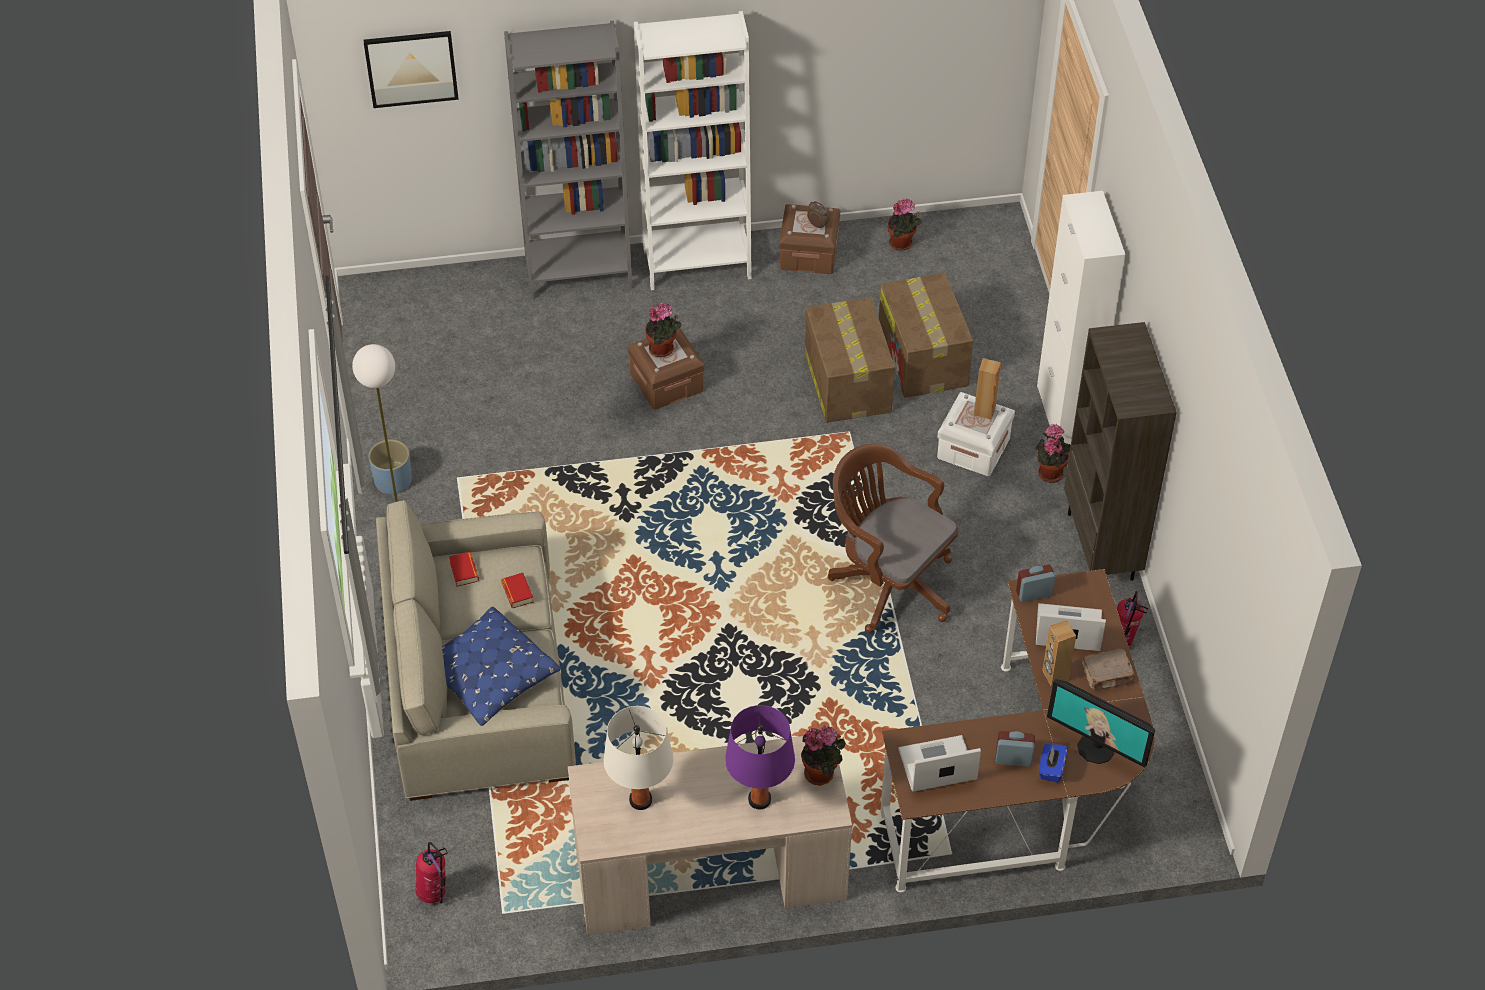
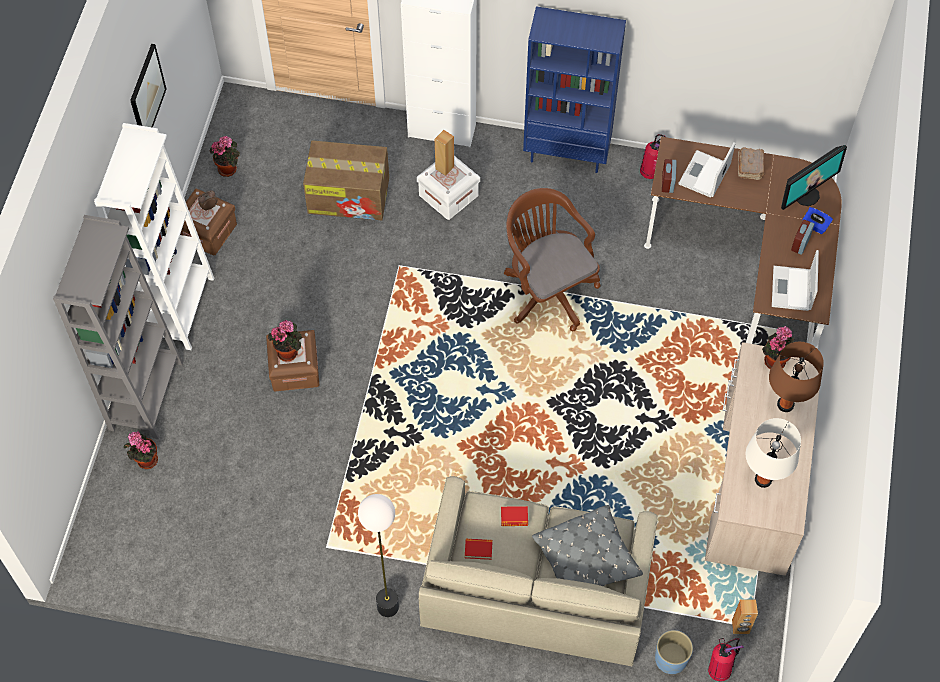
camera: 70 degrees left, 10 degrees up
picture [363,31,459,108] -> picture moved to [130,44,166,128]
blue planter [368,439,412,494] -> blue planter moved to [655,630,693,674]
blue pillow [442,607,561,726] -> grey pillow [532,505,643,586]
purple table lamp [725,705,795,810] -> brown table lamp [769,342,824,412]
cardboard box [805,297,895,423] -> none
brown office chair [828,444,958,633] -> brown office chair turned 90 degrees clockwise [504,188,601,331]
potted plant [1035,424,1071,483] -> potted plant moved to [124,431,158,469]
brown speaker [1042,620,1076,687] -> brown speaker moved to [732,599,758,634]
brown bookcase [1064,322,1177,581] -> blue bookcase [523,6,626,173]

